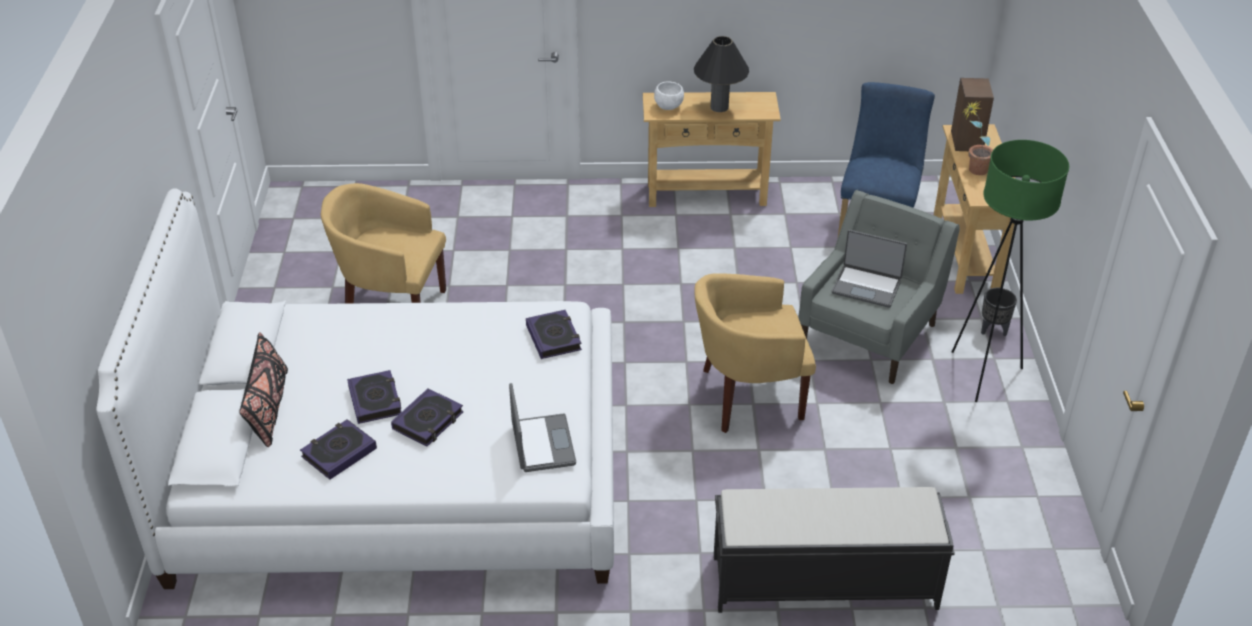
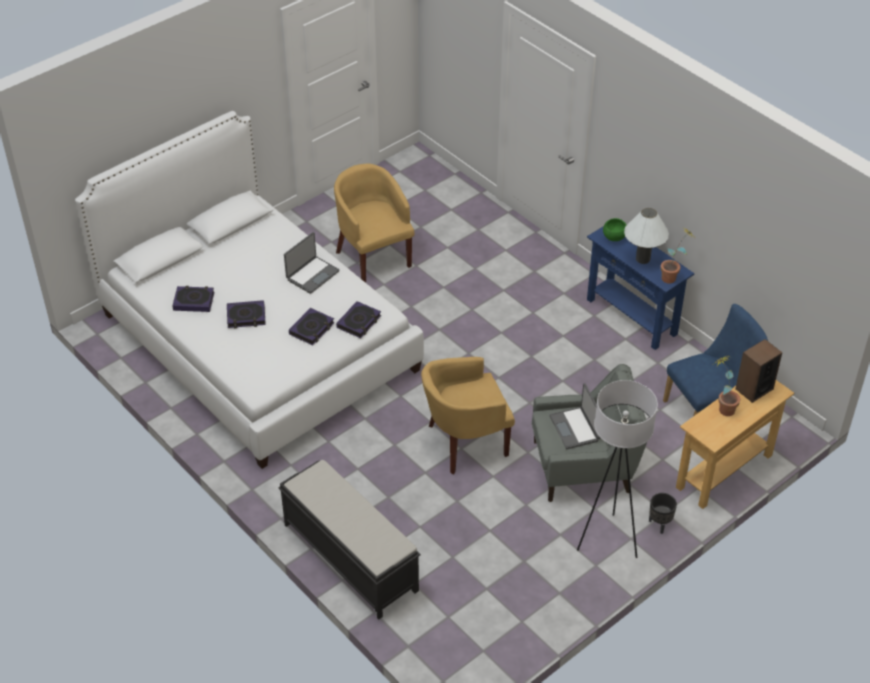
camera: 50 degrees right, 5 degrees up
black pillow [239,332,288,447] -> none
book [347,370,402,424] -> book moved to [289,308,334,345]
laptop [509,383,576,472] -> laptop moved to [284,232,340,294]
beige console table [643,92,781,207] -> blue console table [587,226,694,350]
white bowl [654,82,684,110] -> green bowl [603,218,627,241]
black table lamp [694,36,749,112] -> white table lamp [624,208,669,264]
yellow armchair [694,274,816,433] -> yellow armchair turned 60 degrees counterclockwise [421,357,515,474]
green floor lamp [952,140,1069,402] -> white floor lamp [577,380,658,558]
none -> potted plant [661,227,694,284]

